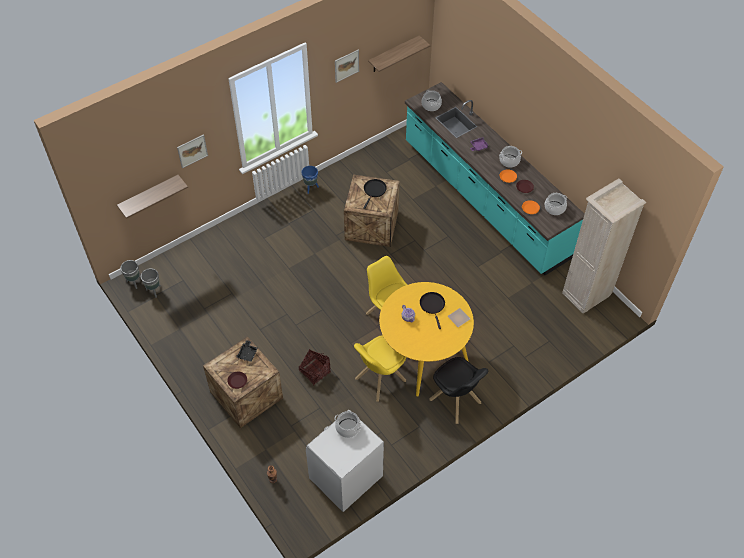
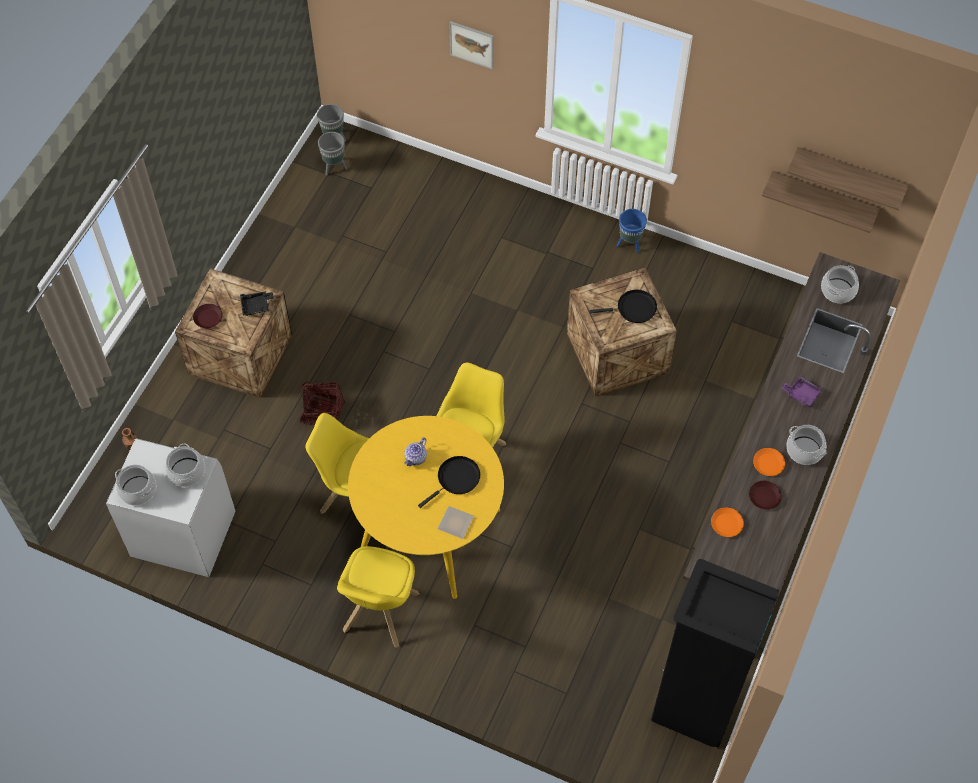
camera: 60 degrees right, 5 degrees up
shelf [117,175,188,219] -> shelf moved to [762,171,880,233]
picture [335,50,359,83] -> none
black chair [429,357,488,424] -> yellow chair [337,546,419,648]
cooking pot [545,193,567,215] -> cooking pot moved to [115,465,156,506]
beige cabinet [562,178,647,313] -> black cabinet [651,559,779,747]

